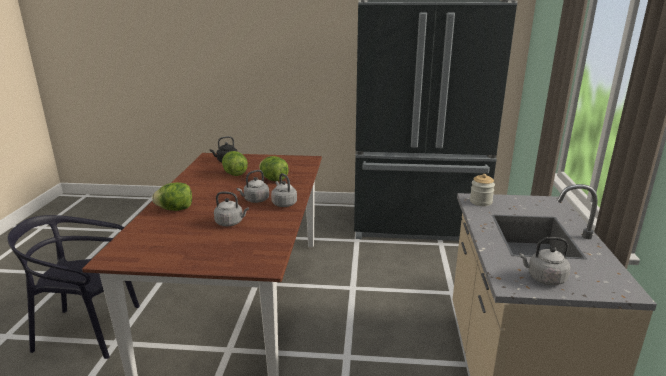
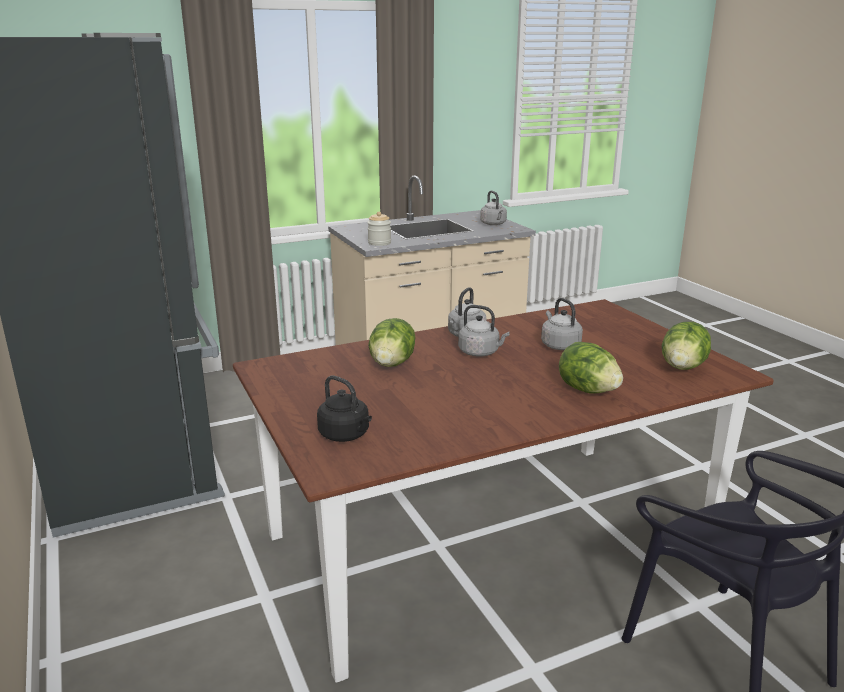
camera: 120 degrees left, 0 degrees up
lettuce [222,151,248,176] -> lettuce moved to [662,322,711,370]

